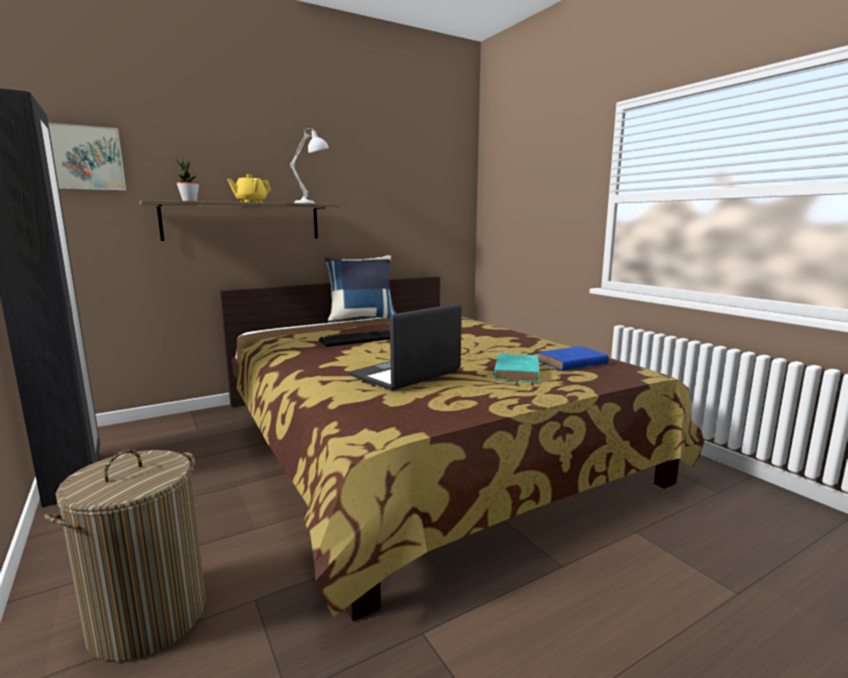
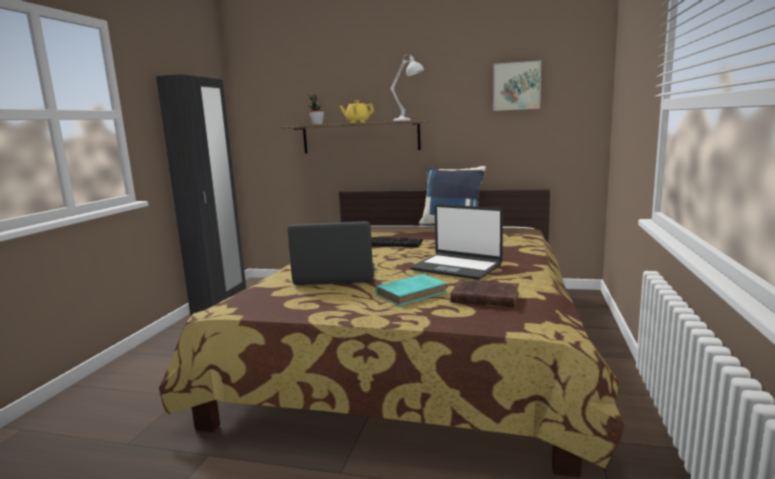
camera: 45 degrees right, 0 degrees up
laundry basket [44,450,206,661] -> none
picture [48,123,126,191] -> picture moved to [493,60,541,111]
blue book [538,346,608,371] -> brown book [450,280,519,307]
none -> laptop [411,204,503,280]

